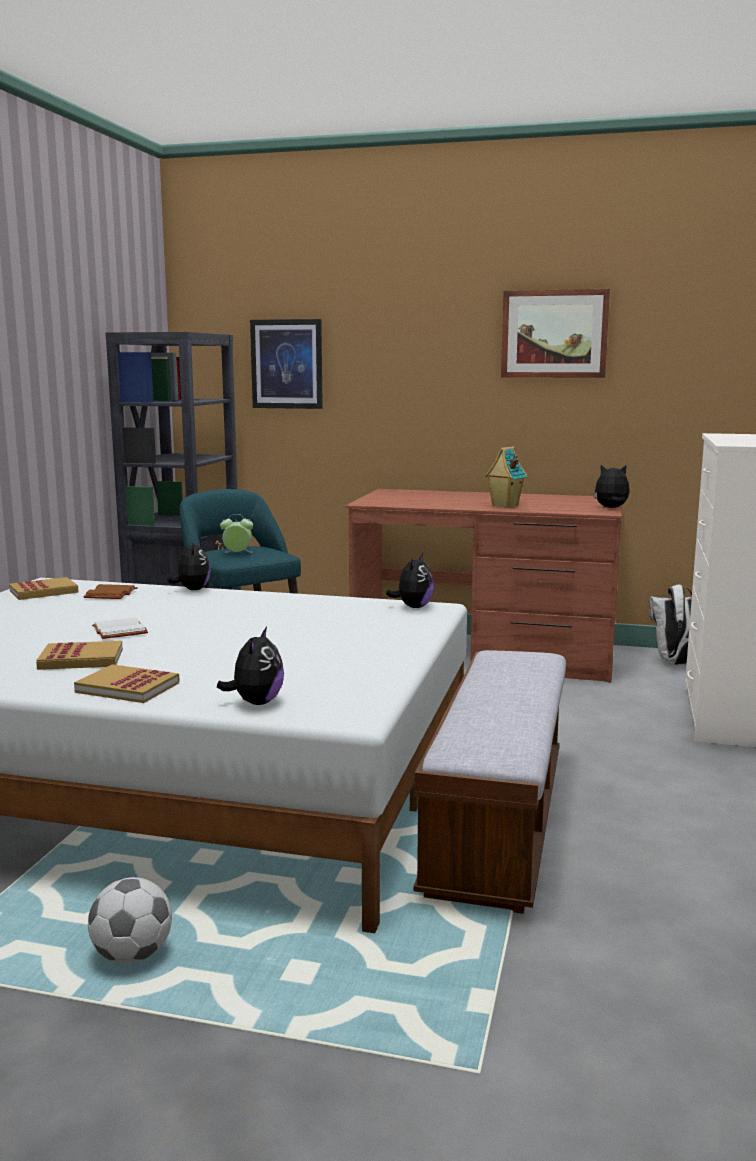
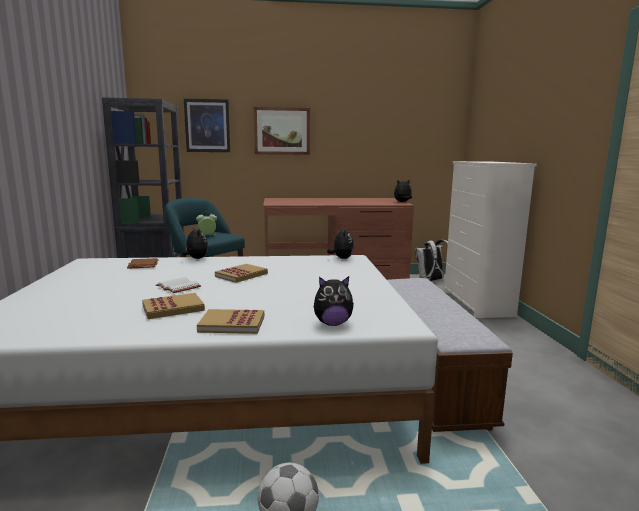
camera: 20 degrees left, 0 degrees up
book [9,577,79,600] -> book moved to [215,264,268,283]
plush toy [217,627,284,705] -> plush toy turned 90 degrees clockwise [314,276,354,326]
toy house [485,446,527,508] -> none
picture [501,289,610,378] -> picture moved to [254,107,310,155]

